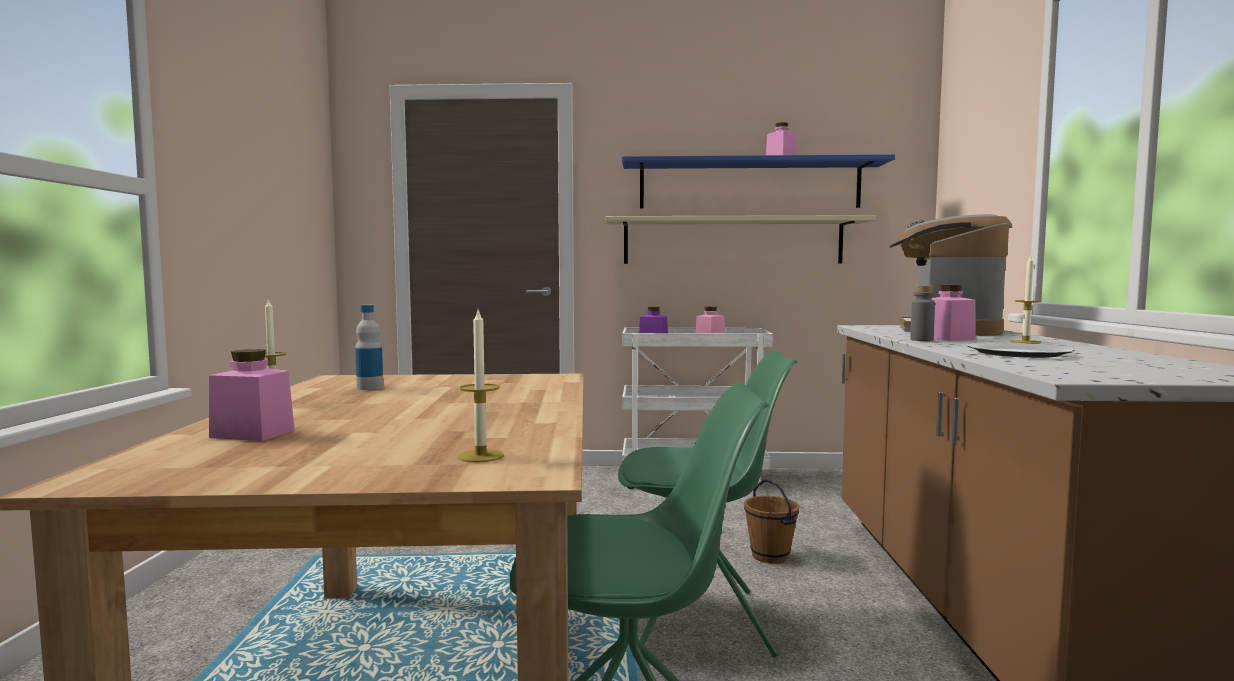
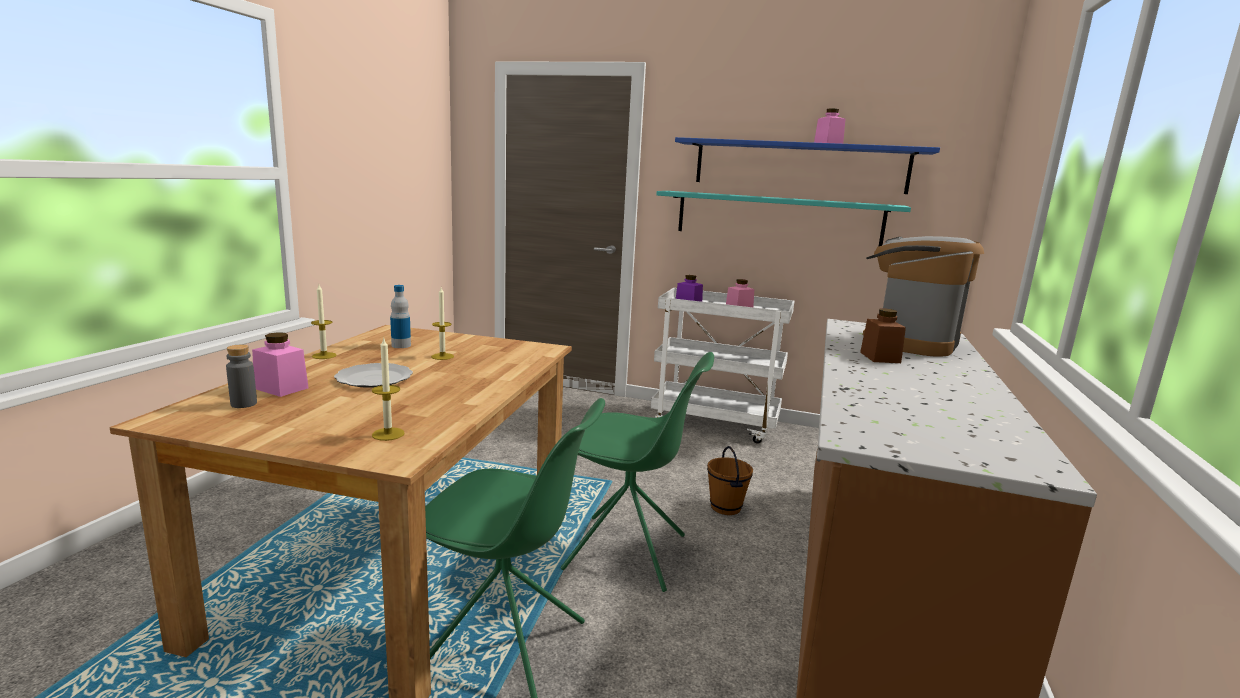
camera: 15 degrees right, 10 degrees up
beige shelf [605,215,876,264] -> turquoise shelf [657,191,911,246]
grey bottle [910,285,935,341] -> grey bottle moved to [226,345,257,408]
pink jar [932,285,976,341] -> brown jar [860,308,906,363]
plate [967,342,1075,358] -> plate moved to [334,363,413,388]
candle [1010,254,1041,344] -> candle moved to [431,288,454,360]

